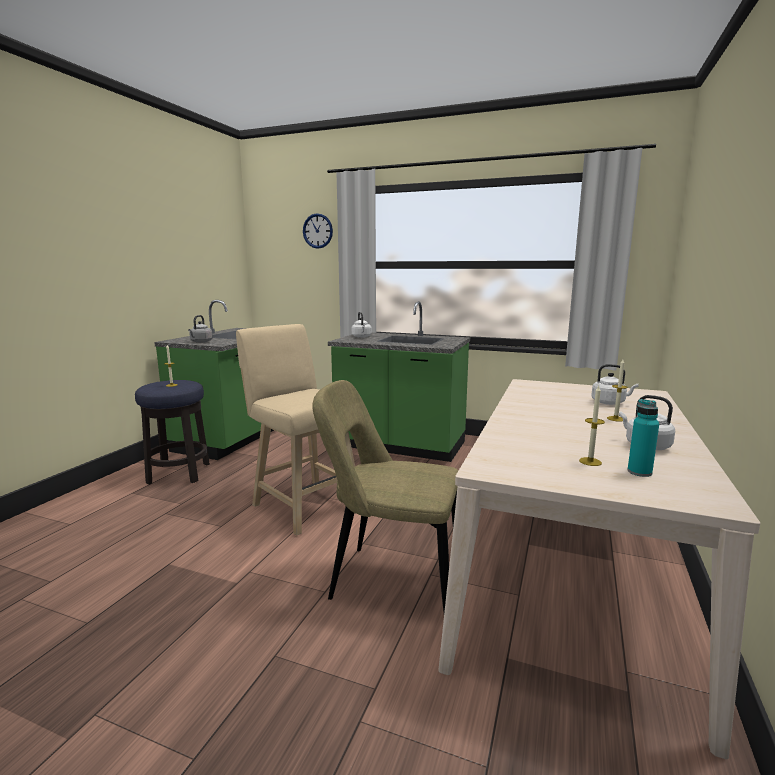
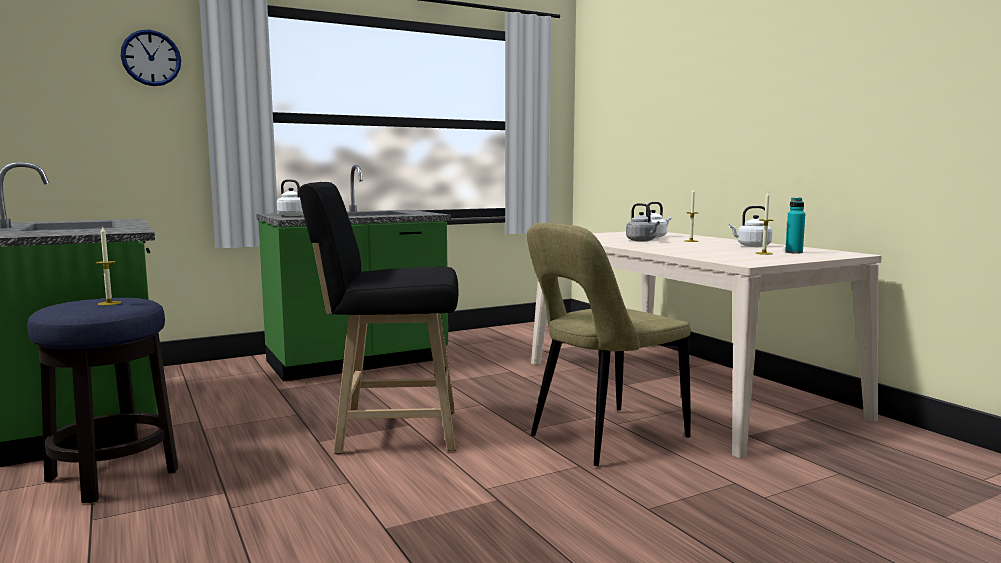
camera: 50 degrees left, 5 degrees down
grey kettle [188,315,213,343] -> grey kettle moved to [626,203,660,242]
beige stool [236,324,355,536] -> black stool [299,182,459,455]

